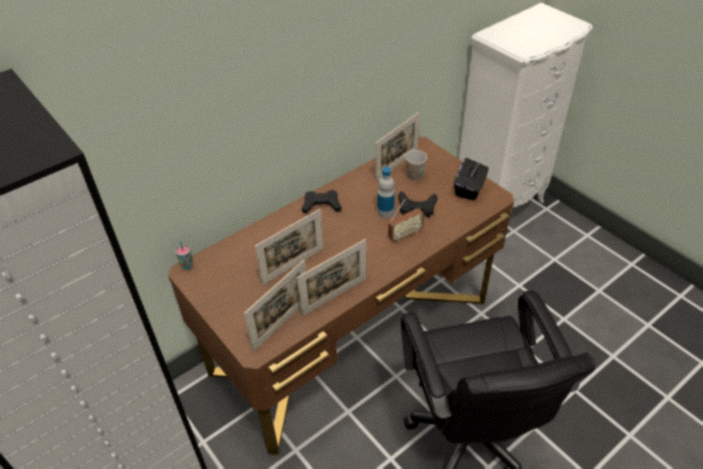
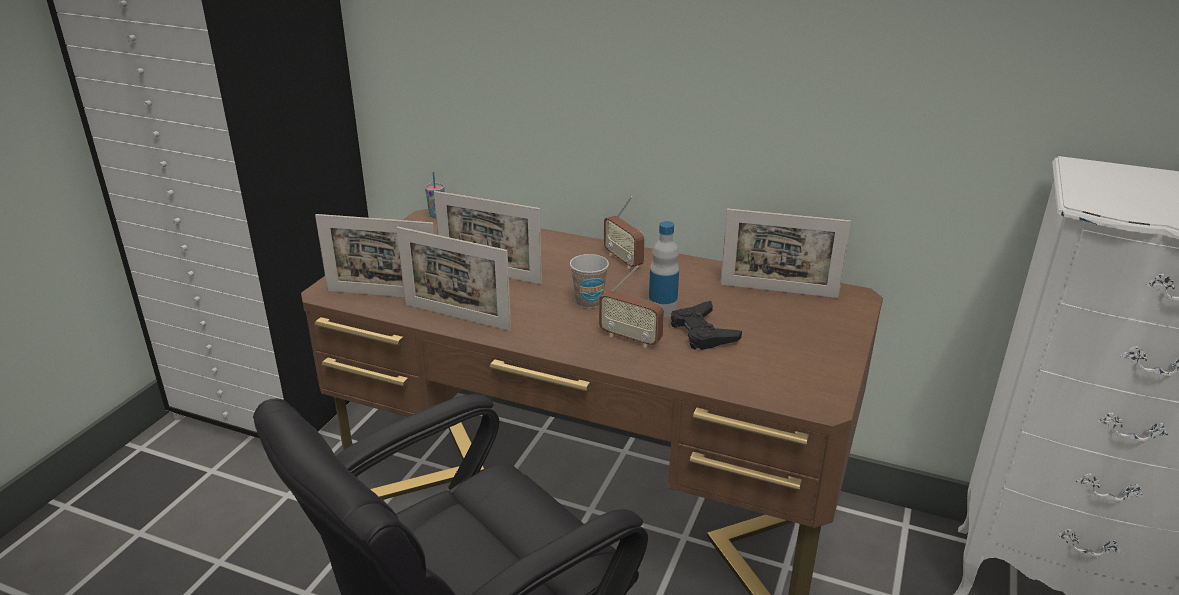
camera: 60 degrees right, 15 degrees down
black game controller [302,190,341,213] -> radio [604,196,645,269]
cup [405,150,427,181] -> cup moved to [570,254,609,309]
black tissue box [454,158,488,200] -> none

